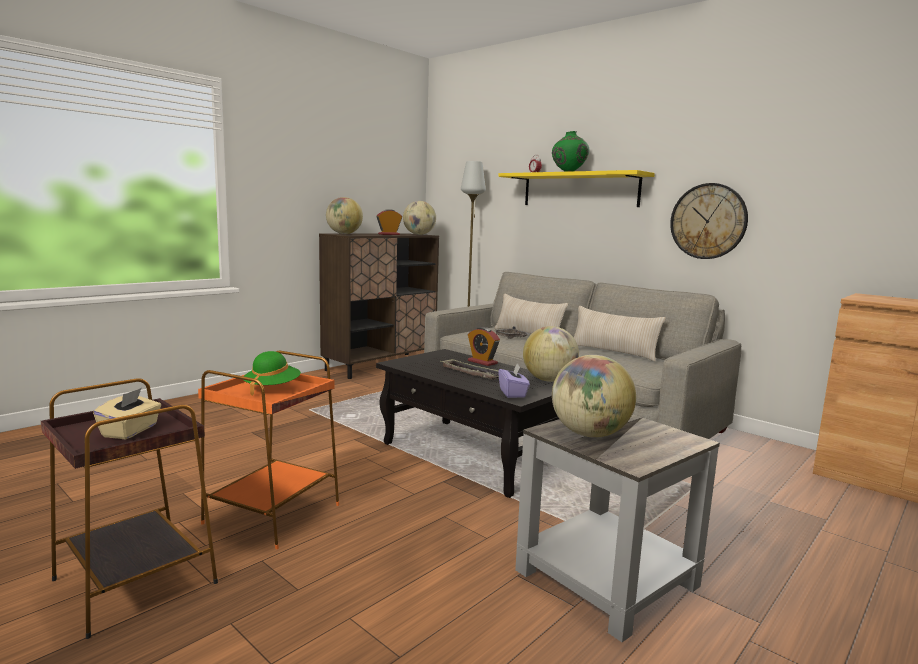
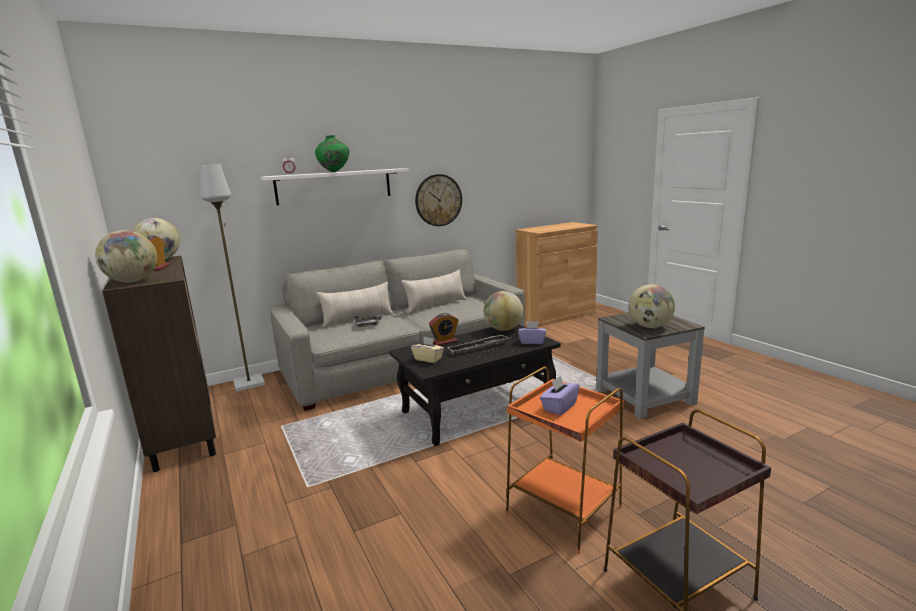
camera: 70 degrees left, 5 degrees up
beige tissue box [93,388,161,439] -> beige tissue box moved to [411,337,444,363]
green hat [244,351,301,396] -> purple tissue box [540,376,579,415]
yellow shelf [498,170,655,207] -> white shelf [261,169,409,205]

